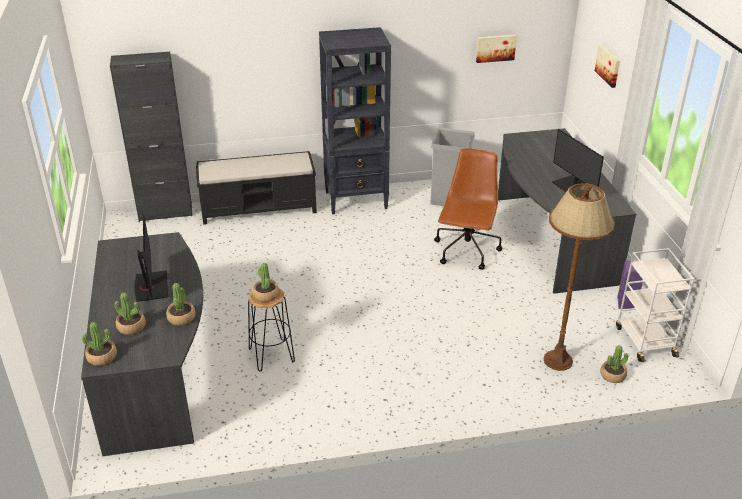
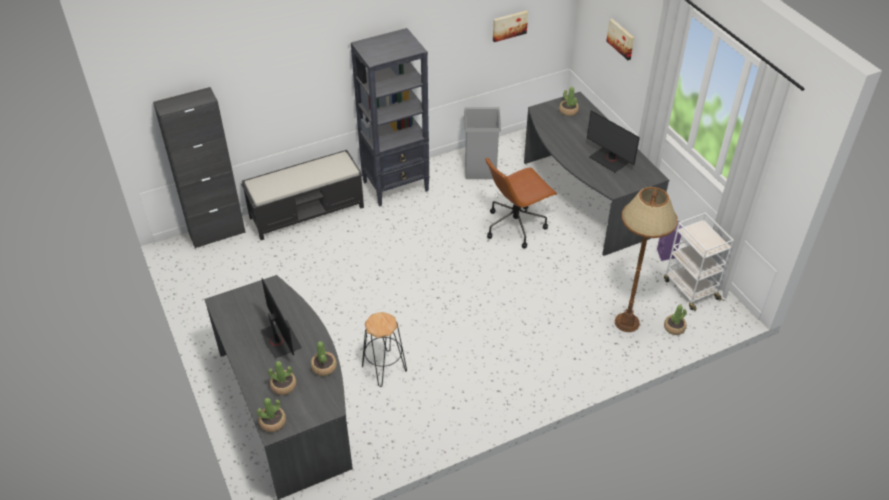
camera: 15 degrees left, 10 degrees up
potted plant [252,263,279,302] -> potted plant moved to [559,87,579,116]
brown office chair [434,148,503,270] -> brown office chair turned 120 degrees counterclockwise [485,157,557,249]

